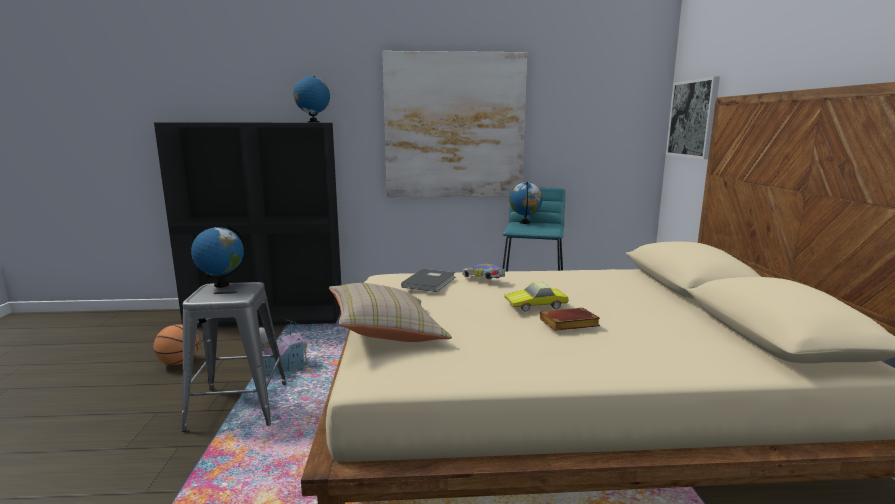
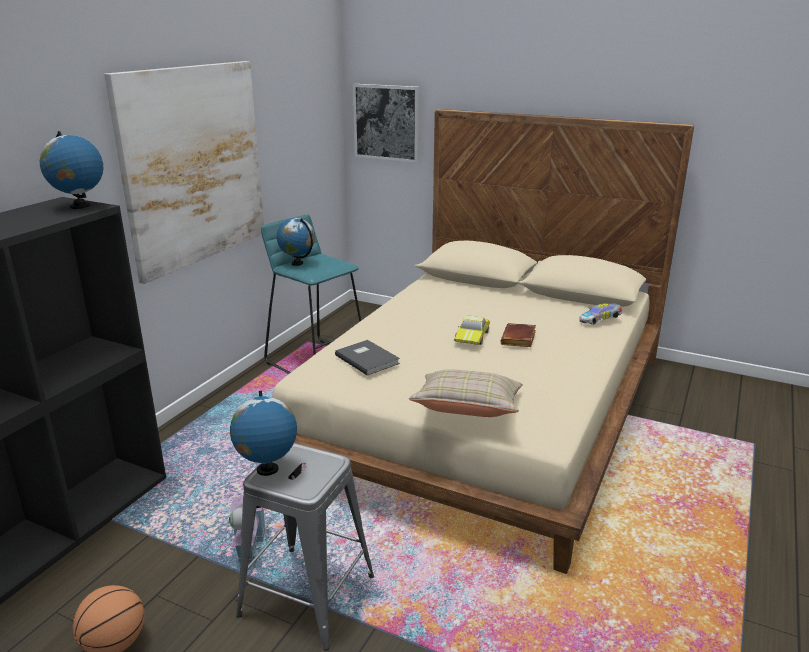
camera: 60 degrees left, 10 degrees up
toy car [462,264,505,279] -> toy car moved to [580,303,622,325]

